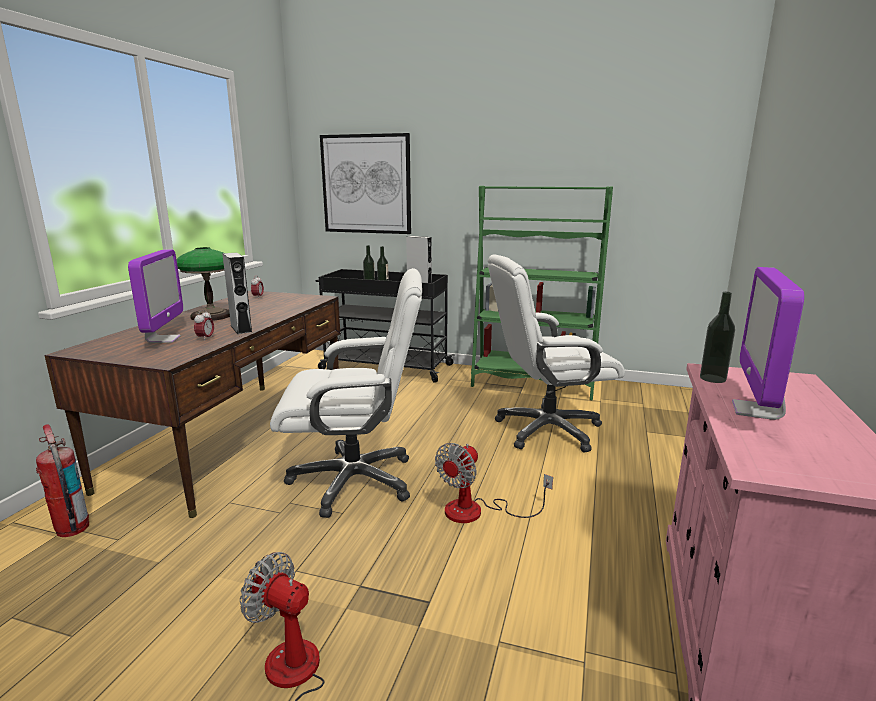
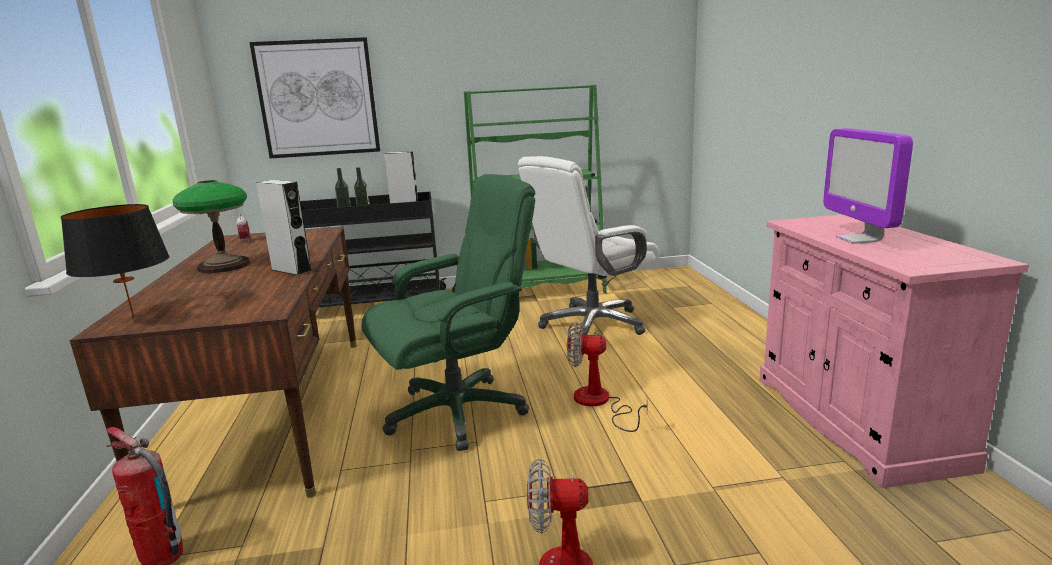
camera: 25 degrees left, 0 degrees up
monitor [128,249,183,343] -> none
alarm clock [194,310,214,341] -> none
white office chair [270,268,422,518] -> green office chair [361,174,535,451]
fan [435,443,553,523] -> fan turned 90 degrees clockwise [567,322,648,432]
bottle [700,292,735,383] -> none
none -> black table lamp [61,204,169,318]

